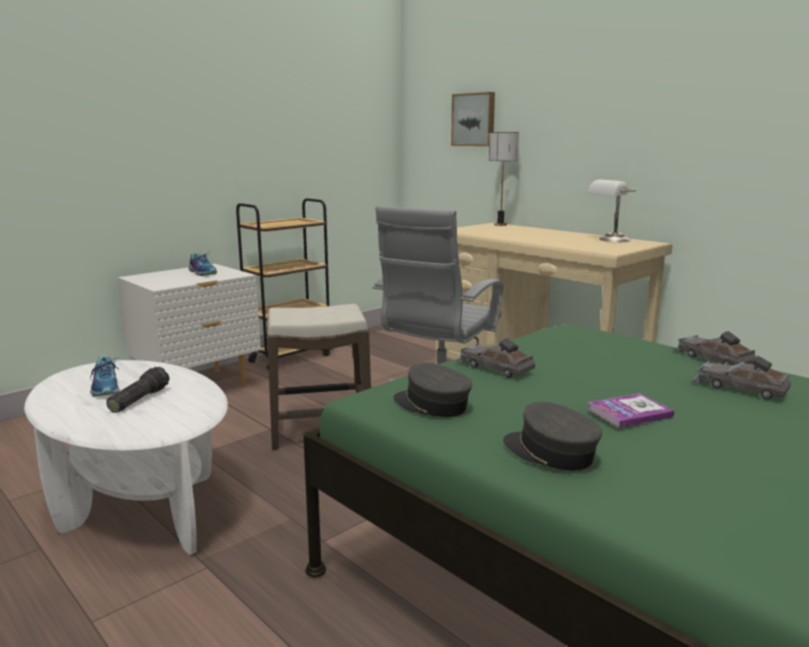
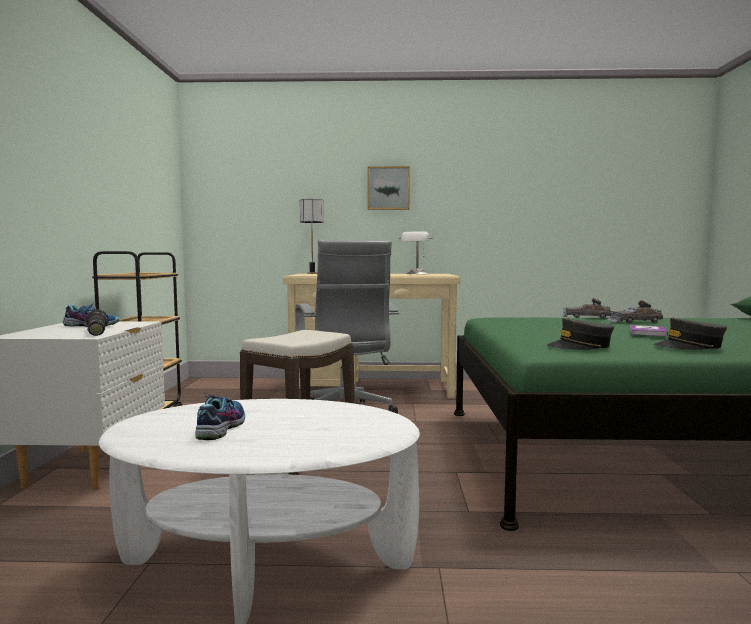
camera: 45 degrees left, 10 degrees down
shoe [90,355,119,396] -> shoe turned 105 degrees counterclockwise [195,392,245,440]
flashlight [106,367,169,413] -> flashlight moved to [86,309,109,336]
picture [451,92,495,146] -> picture moved to [367,166,410,210]
grey toy car [457,338,535,378] -> none

